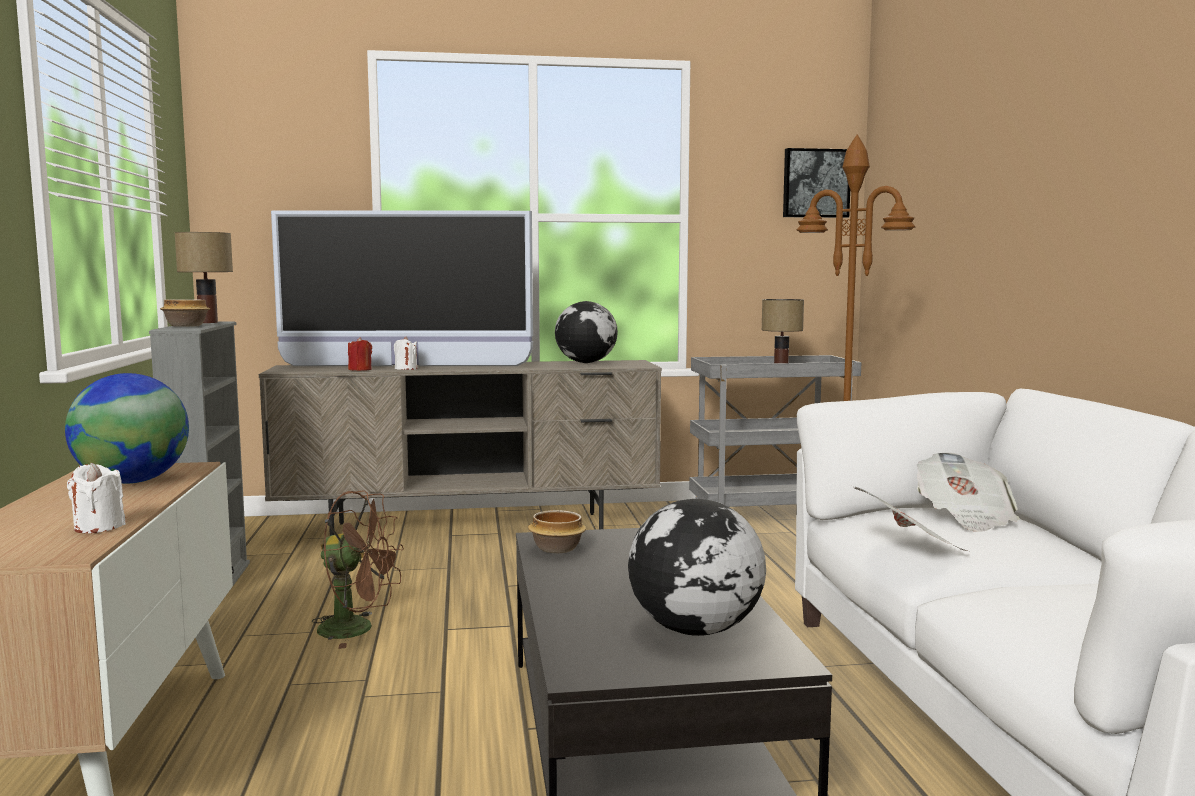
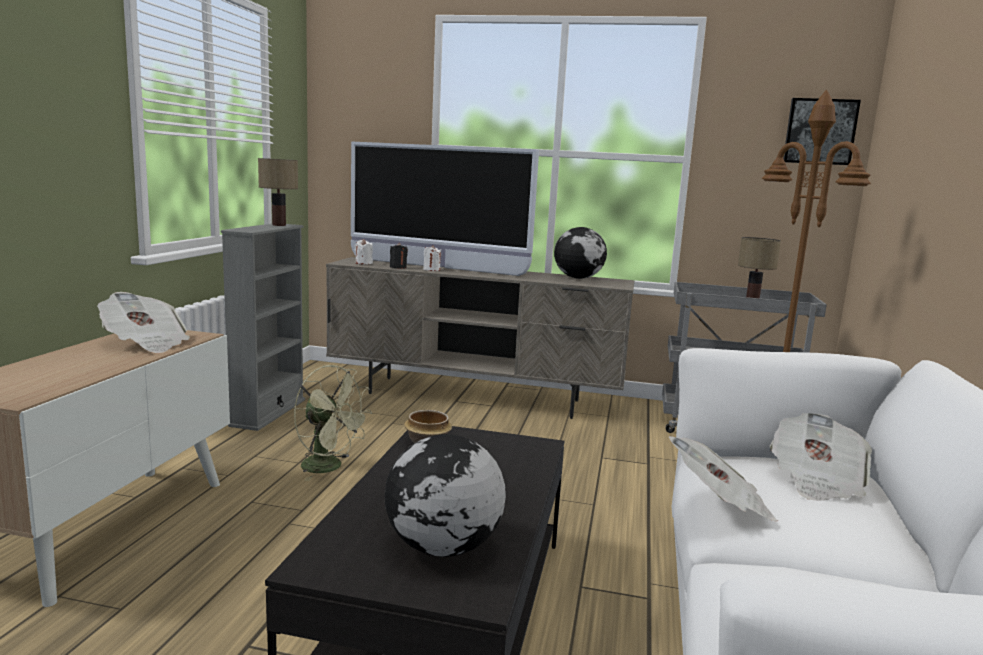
camera: 20 degrees right, 5 degrees up
globe [65,373,189,484] -> newspaper [97,292,190,353]
white candle [67,463,126,533] -> white candle moved to [355,239,373,265]
bowl [160,299,210,326] -> none
brown fan [311,491,404,649] -> green fan [294,365,372,481]
red candle [348,337,372,371] -> black candle [390,243,408,269]

